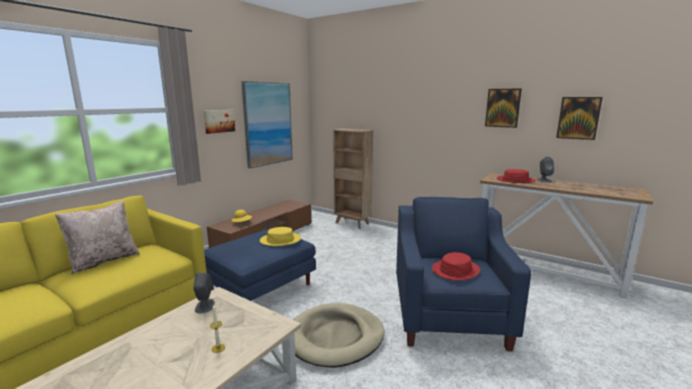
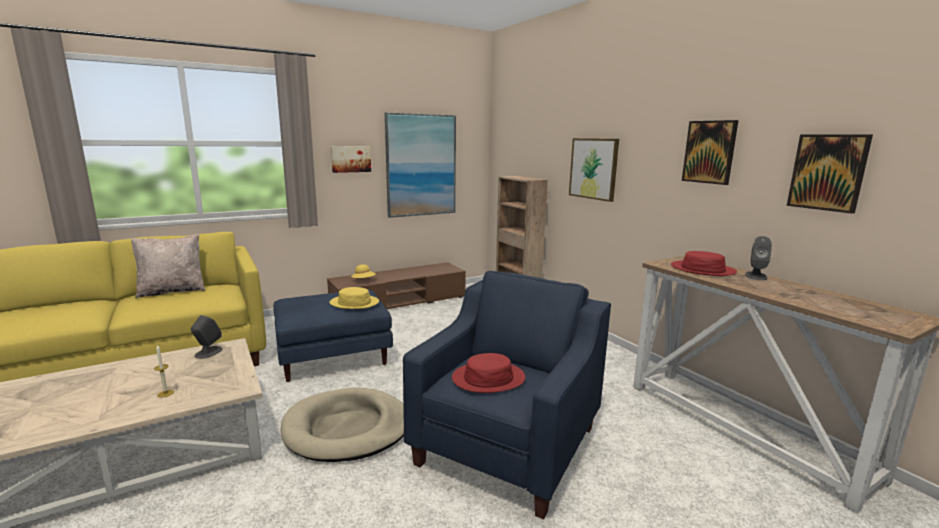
camera: 25 degrees right, 0 degrees up
none -> picture [569,138,619,202]

